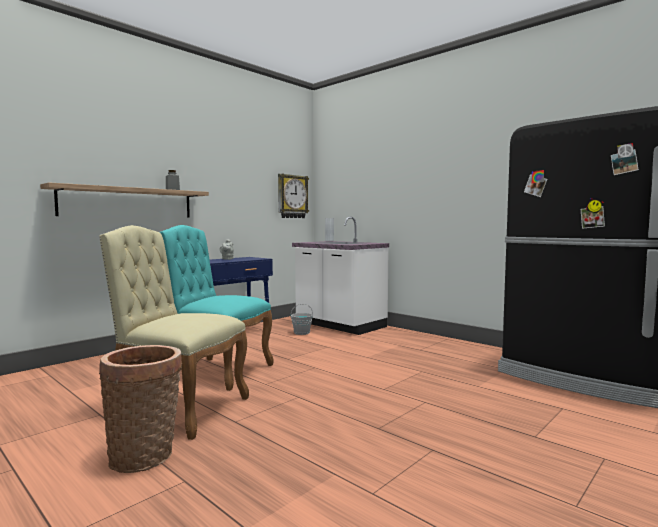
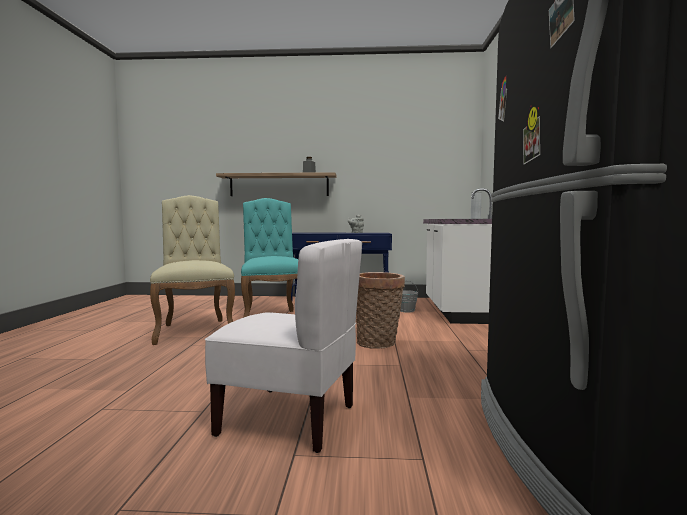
camera: 50 degrees right, 0 degrees up
basket [99,345,182,473] -> basket moved to [356,272,405,349]
wall clock [278,174,309,218] -> none
none -> white chair [205,239,362,453]

